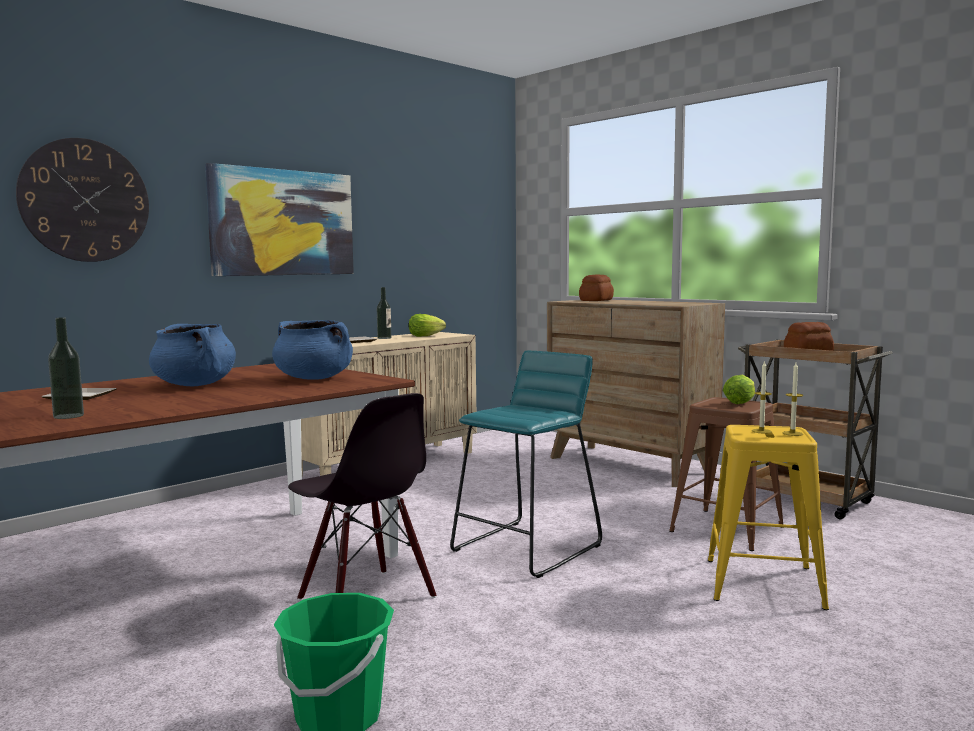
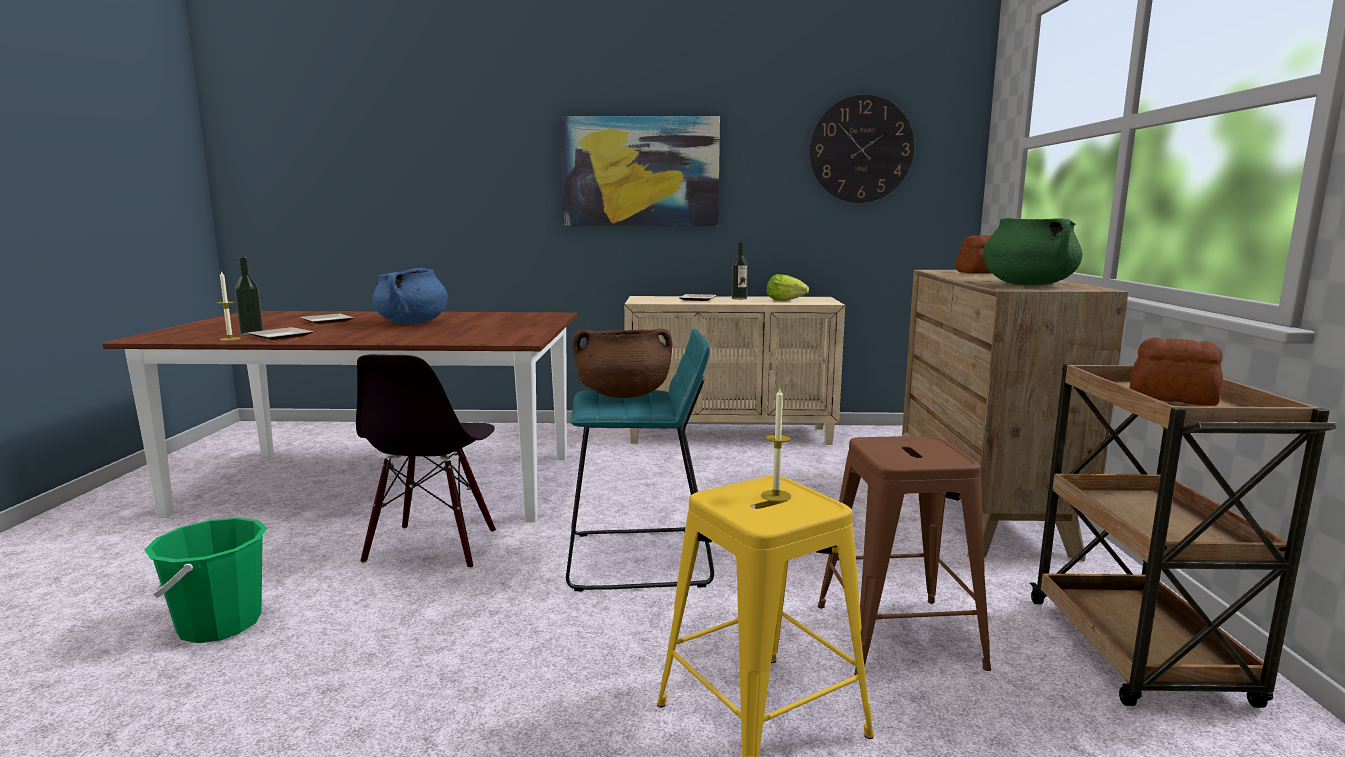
camera: 45 degrees right, 5 degrees up
wall clock [16,138,149,262] -> wall clock moved to [810,95,914,203]
blue cooking pot [272,320,353,380] -> none
lettuce [723,375,755,404] -> none
candle [783,363,803,436] -> candle moved to [217,271,241,341]
none -> plate [248,327,313,340]
none -> brown cooking pot [572,329,672,398]
none -> green cooking pot [983,217,1083,286]

